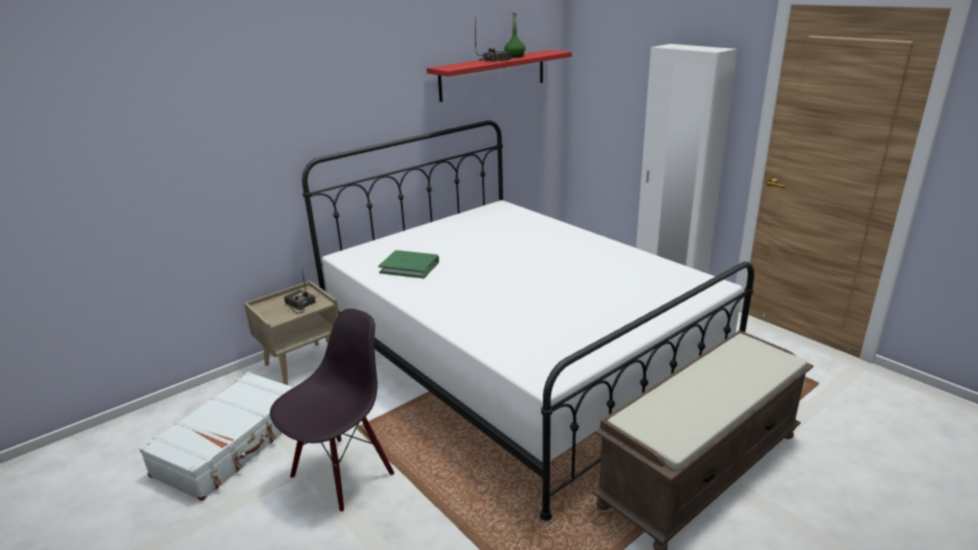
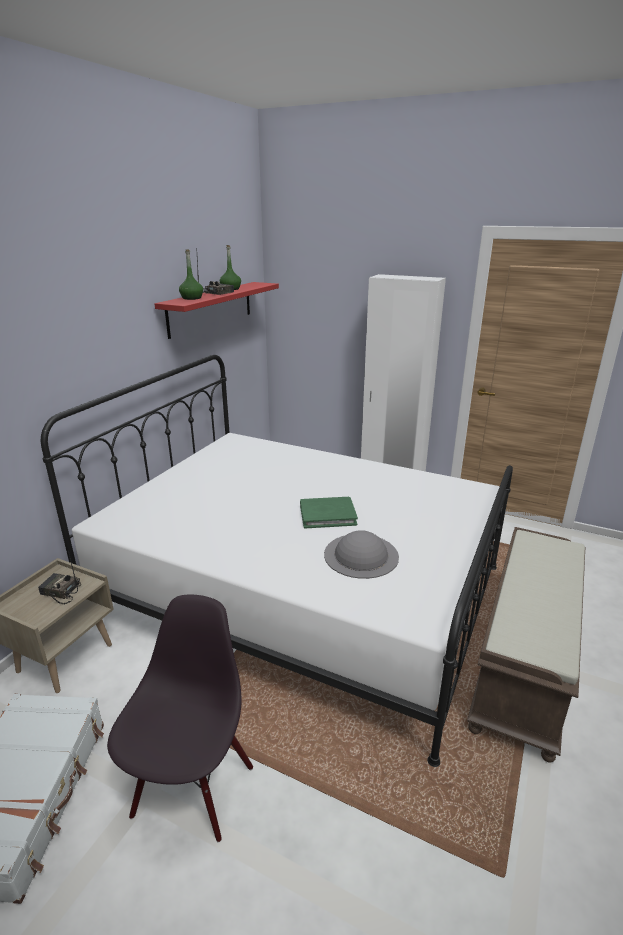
camera: 25 degrees left, 0 degrees up
green book [379,250,439,278] -> green book moved to [300,497,358,529]
none -> green bottle [179,250,203,300]
none -> grey hat [324,530,399,579]

